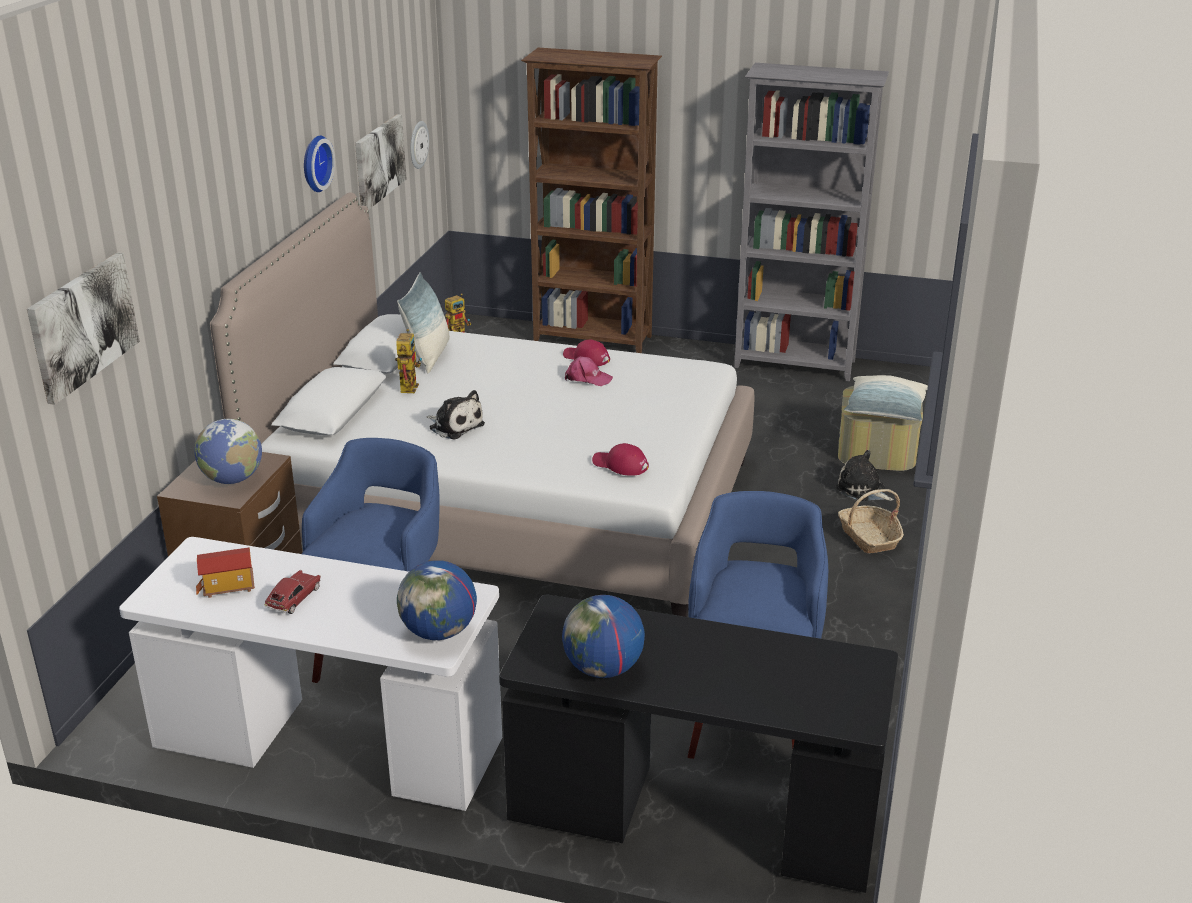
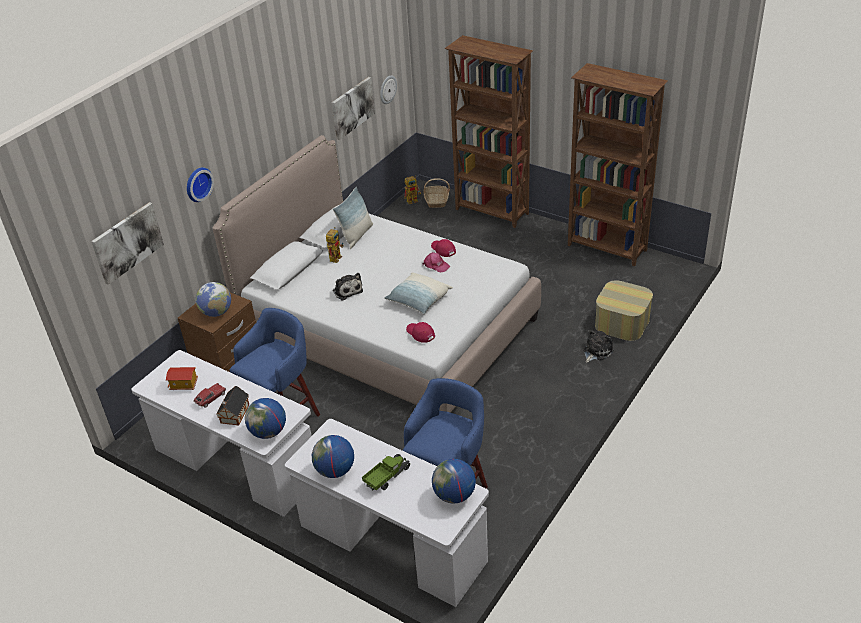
camera: 20 degrees right, 10 degrees up
wall clock [304,135,335,192] -> wall clock moved to [187,168,214,202]
black desk [499,594,898,893] -> white desk [285,419,489,607]
grey bookcase [734,63,889,381] -> brown bookcase [568,63,668,266]
plush toy [836,450,894,501] -> plush toy turned 75 degrees clockwise [583,330,614,363]
basket [838,489,904,553] -> basket moved to [424,178,450,208]
pillow [844,375,928,421] -> pillow moved to [384,273,453,314]
none -> toy house [216,386,249,425]
none -> toy truck [362,454,411,490]
none -> globe [432,459,476,504]

